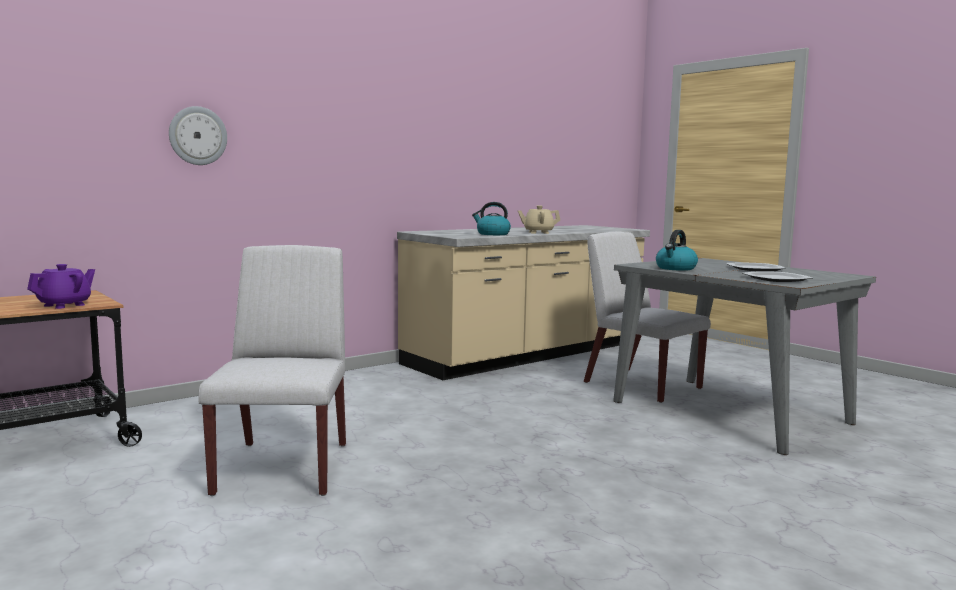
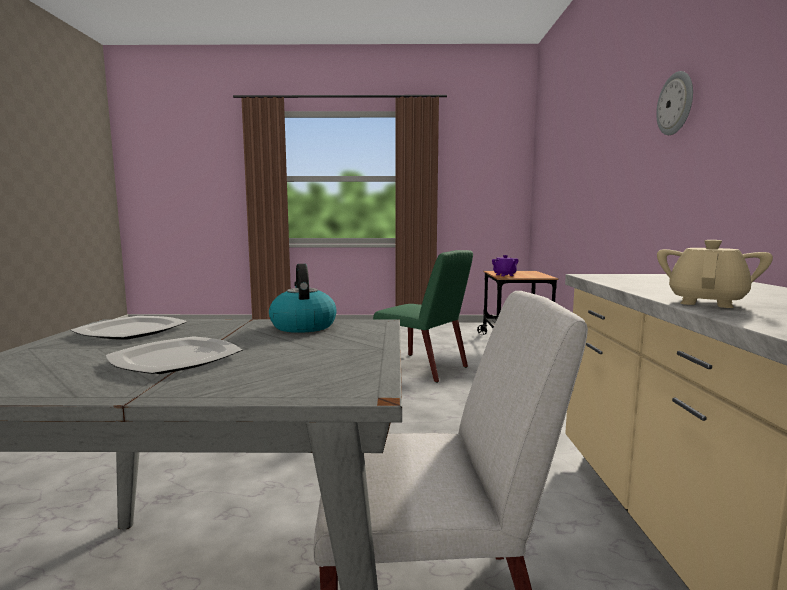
camera: 130 degrees right, 0 degrees up
wall clock [169,106,227,165] -> wall clock moved to [656,71,693,135]
white chair [198,245,346,496] -> green chair [373,250,473,383]
kettle [472,202,511,235] -> none

